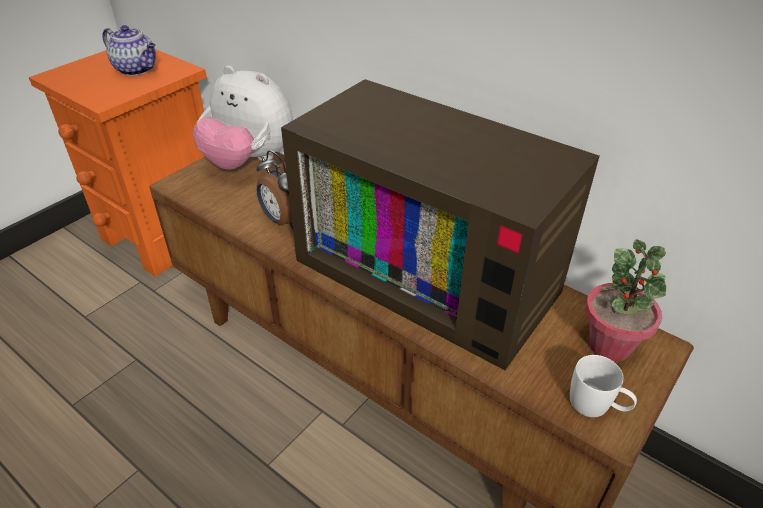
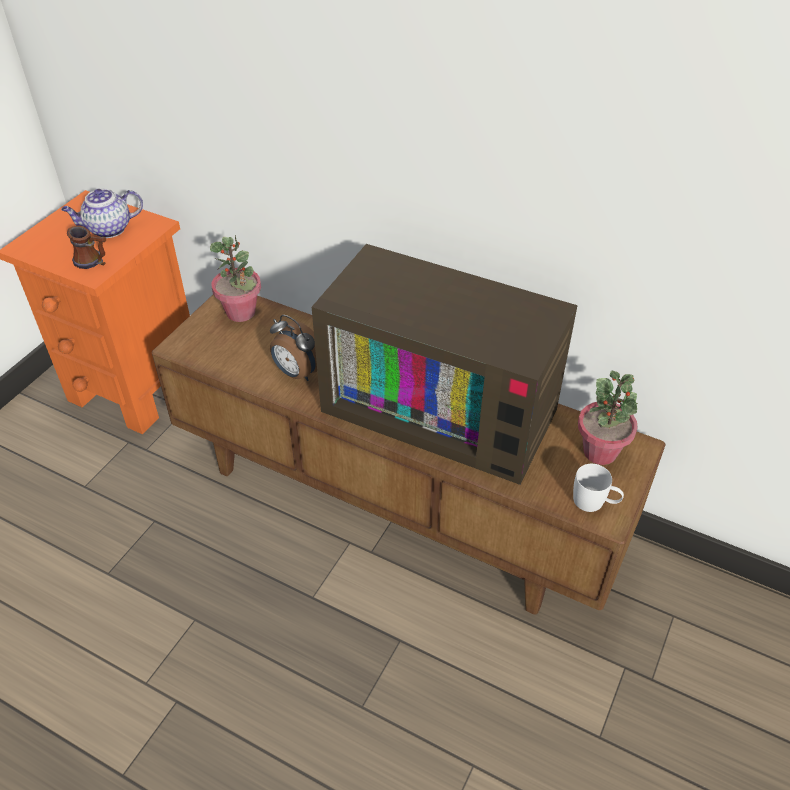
camera: 10 degrees left, 5 degrees up
teapot [102,25,156,76] -> teapot turned 135 degrees clockwise [61,189,143,238]
plush toy [193,65,293,170] -> potted plant [210,235,261,322]
none -> mug [67,225,106,269]

